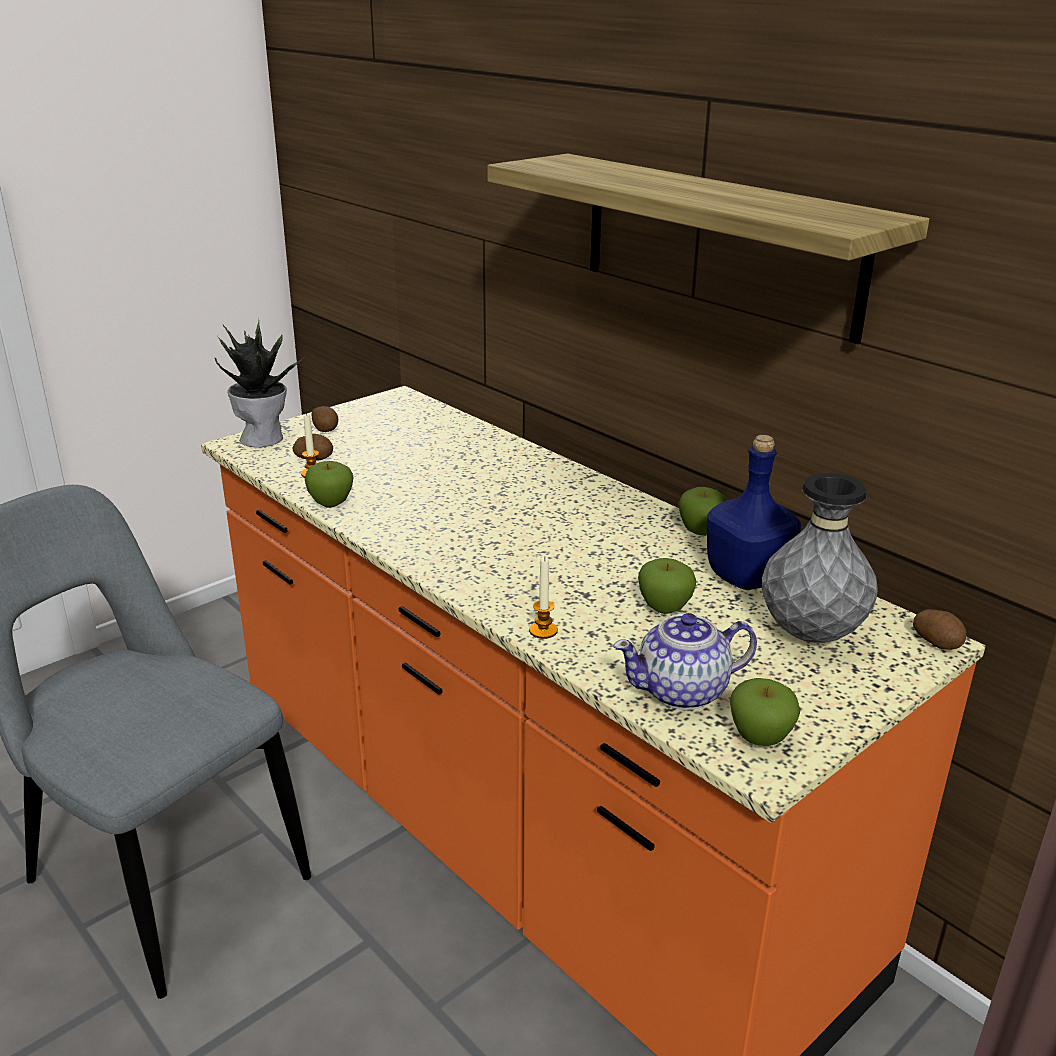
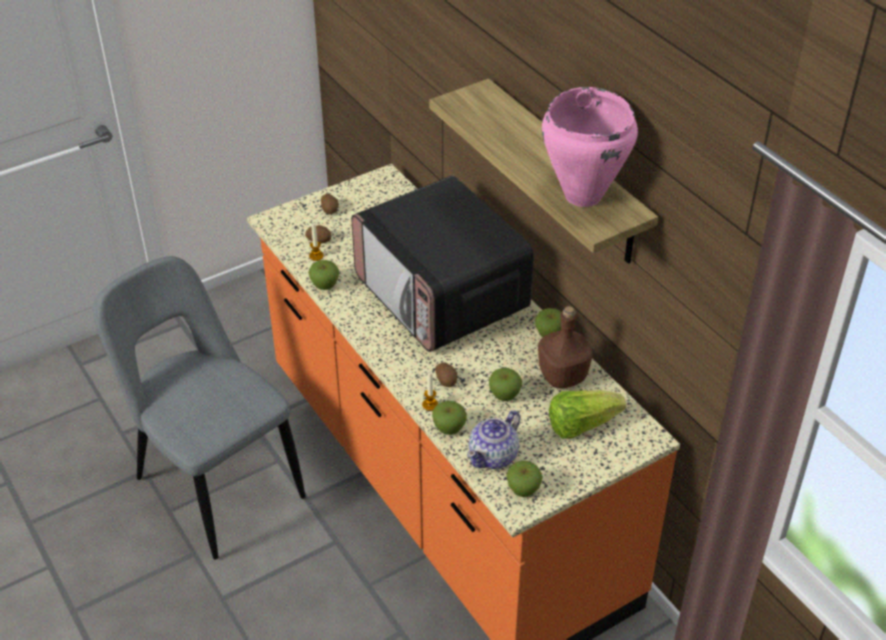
camera: 10 degrees right, 15 degrees up
potted plant [215,321,304,447] -> none
teapot [613,613,757,710] -> teapot turned 45 degrees counterclockwise [467,410,520,469]
blue bottle [707,435,801,590] -> brown bottle [538,306,593,389]
grey vase [762,473,878,643] -> lettuce [549,390,626,439]
potato [913,609,966,650] -> potato moved to [435,363,457,387]
none -> microwave [351,175,534,352]
none -> apple [432,401,467,435]
none -> pink cooking pot [542,87,638,207]

